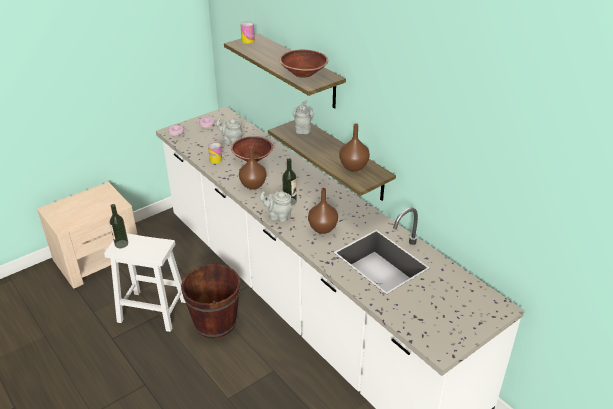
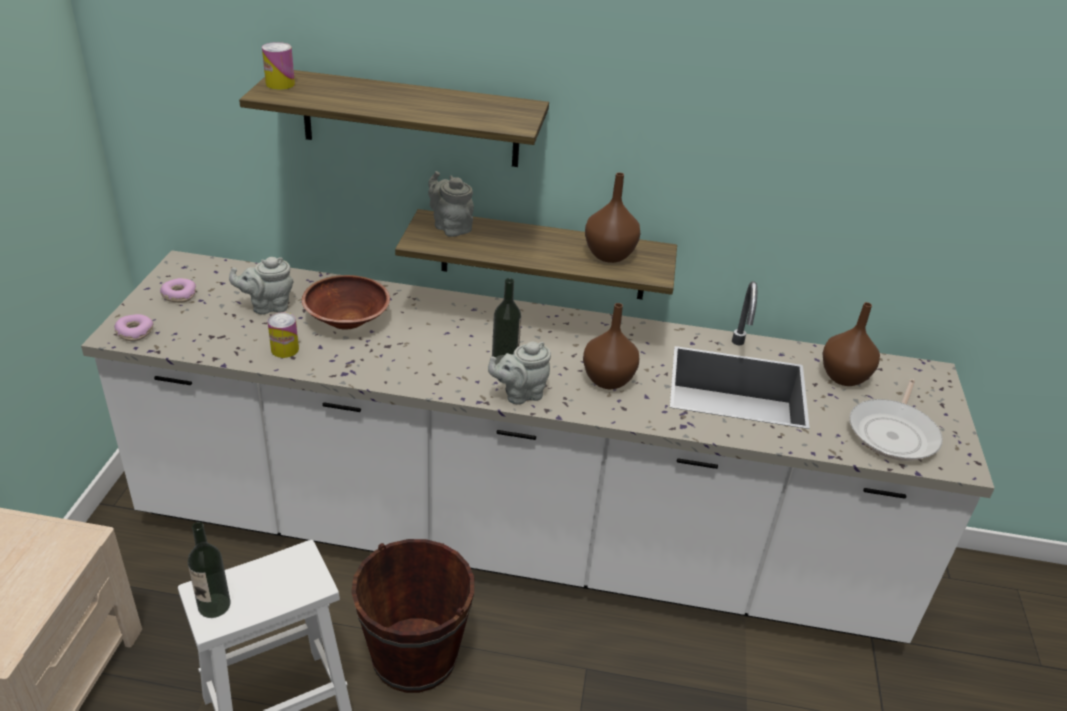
camera: 45 degrees left, 0 degrees up
brown vase [239,146,266,190] -> brown vase moved to [822,302,880,386]
brown bowl [279,50,328,78] -> none
none -> frying pan [849,379,943,461]

